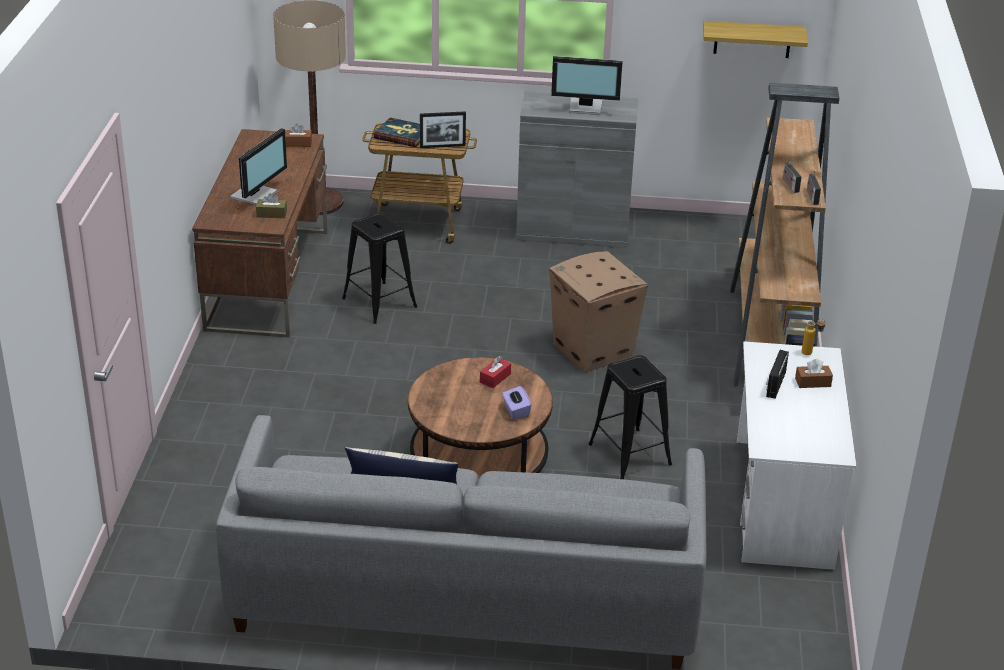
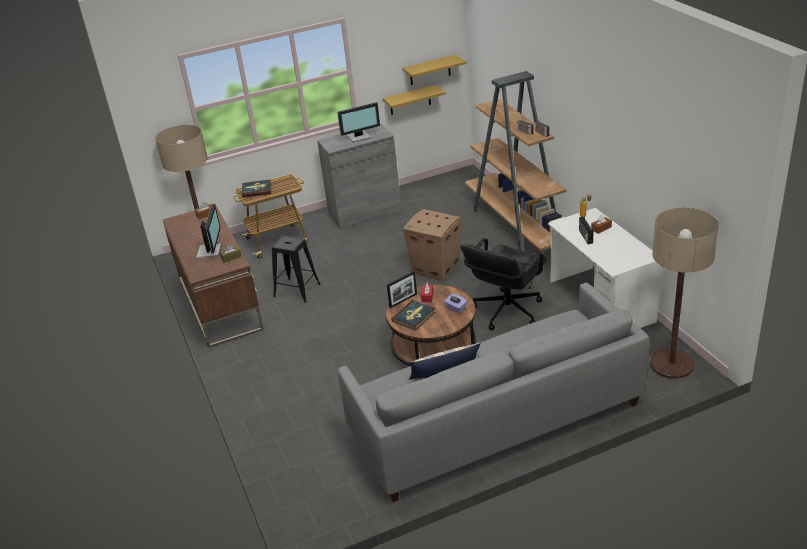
camera: 25 degrees left, 0 degrees up
picture frame [420,111,466,148] -> picture frame moved to [387,271,417,308]
black stool [588,355,672,479] -> black office chair [460,238,548,330]
none -> shelf [383,85,446,115]
none -> book [392,300,435,331]
none -> floor lamp [649,207,719,379]

